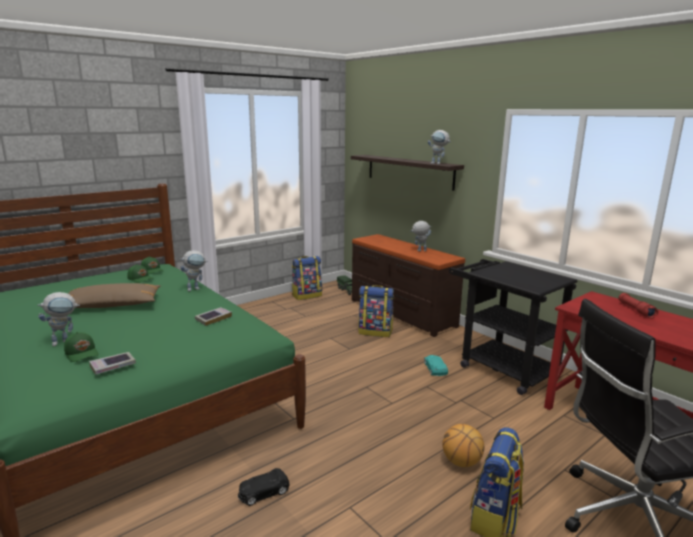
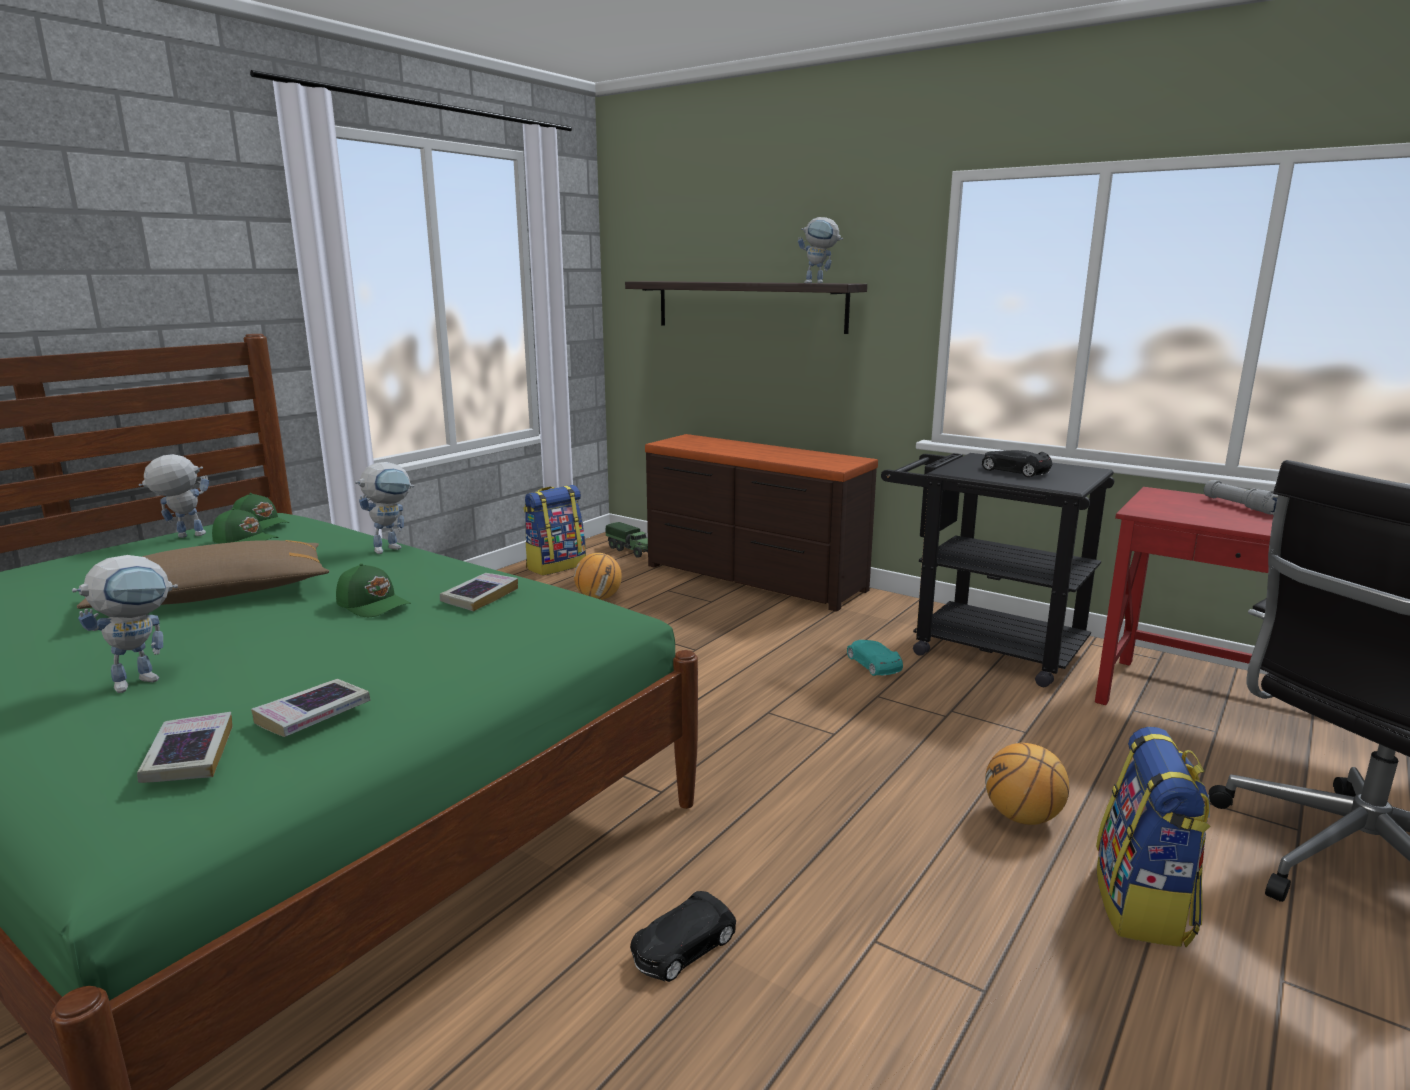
camera: 15 degrees left, 0 degrees up
green cap [64,332,99,362] -> green cap moved to [336,563,411,617]
backpack [358,285,394,337] -> none
toy robot [410,221,432,251] -> toy robot moved to [139,454,209,538]
red flashlight [618,293,659,319] -> grey flashlight [1204,480,1278,515]
none -> book [137,712,233,783]
none -> basketball [574,553,622,600]
none -> black toy car [982,450,1053,477]

